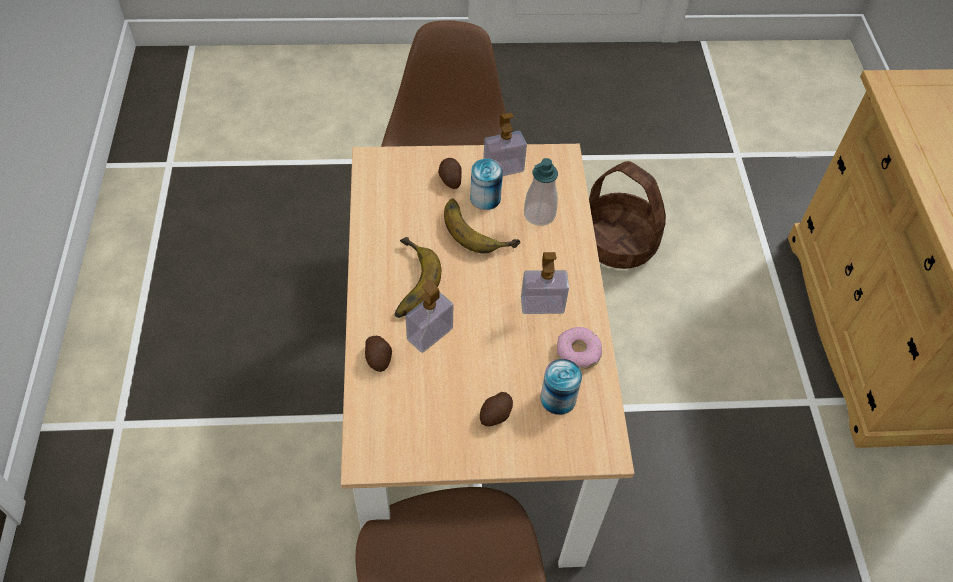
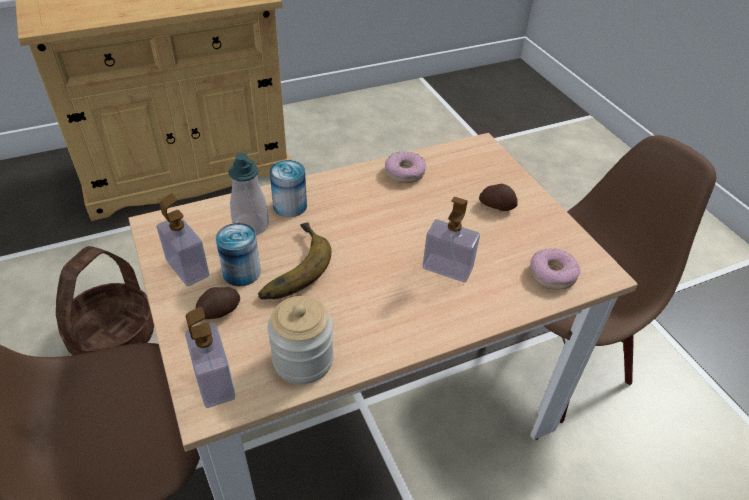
camera: 110 degrees left, 10 degrees down
potato [365,336,392,372] -> none
banana [394,237,441,318] -> none
soap dispenser [521,252,569,314] -> soap dispenser moved to [185,307,235,408]
can [541,359,582,415] -> can moved to [270,160,307,217]
none -> jar [267,296,334,384]
none -> donut [530,249,581,290]

